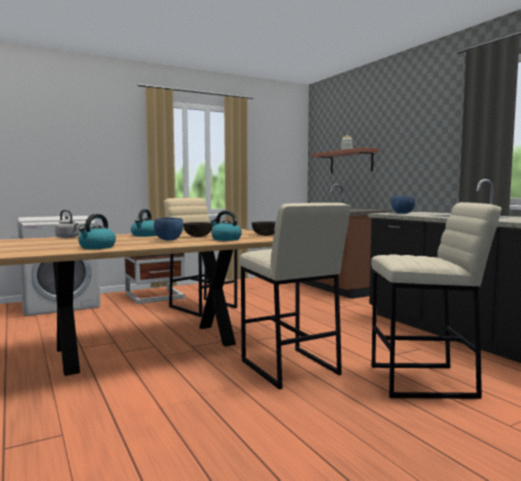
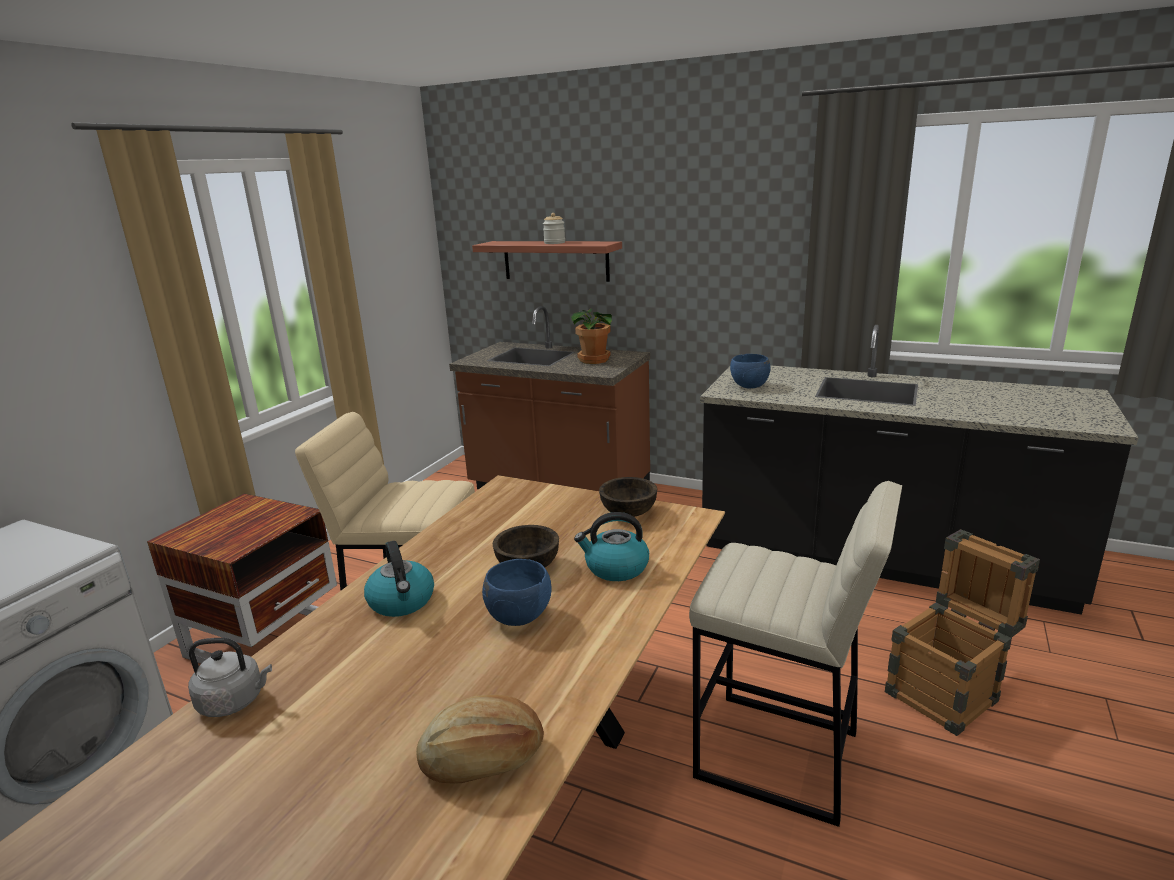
camera: 35 degrees left, 15 degrees up
kettle [78,214,116,249] -> bread [416,695,544,784]
beige stool [371,202,501,399] -> crate [885,529,1040,736]
none -> potted plant [571,309,612,364]

